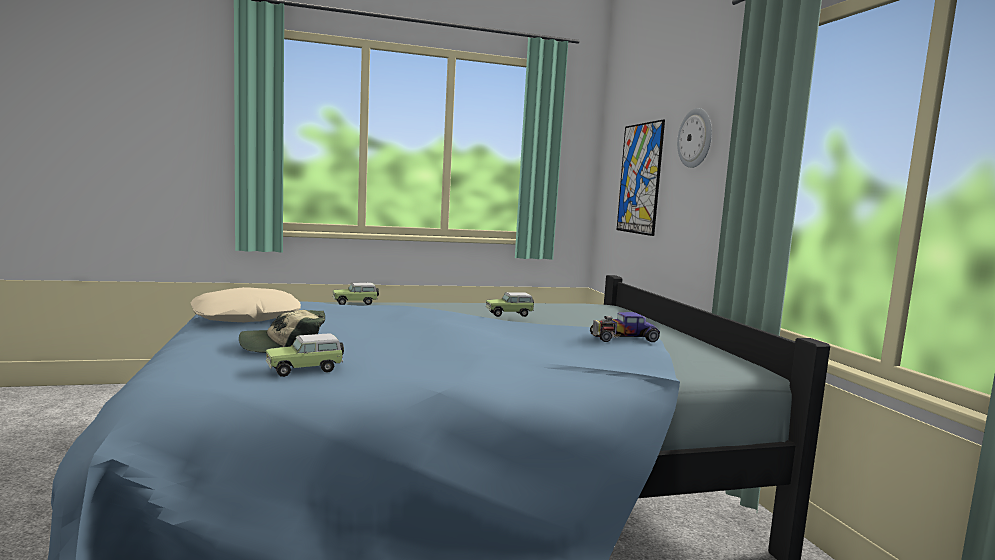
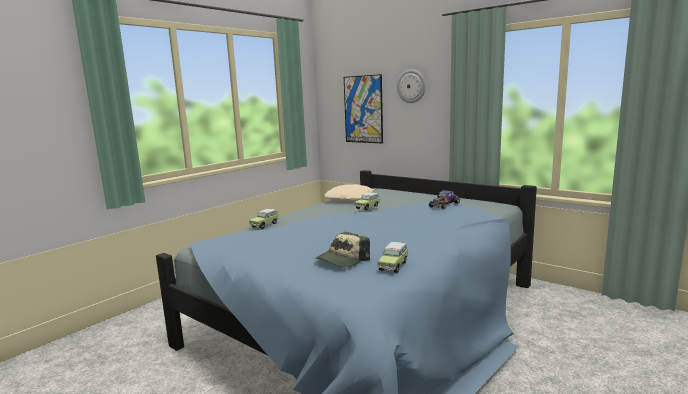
camera: 35 degrees left, 5 degrees up
beige pillow [190,287,301,322] -> beige pillow moved to [324,184,374,202]

